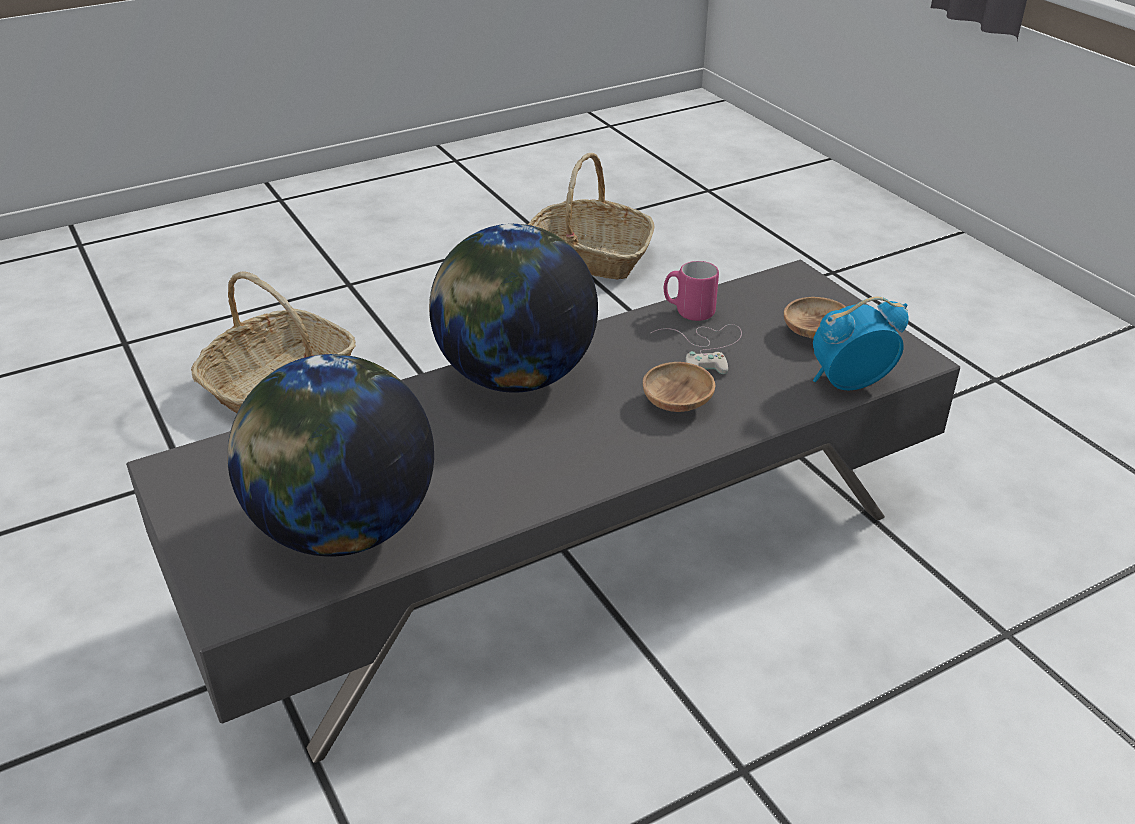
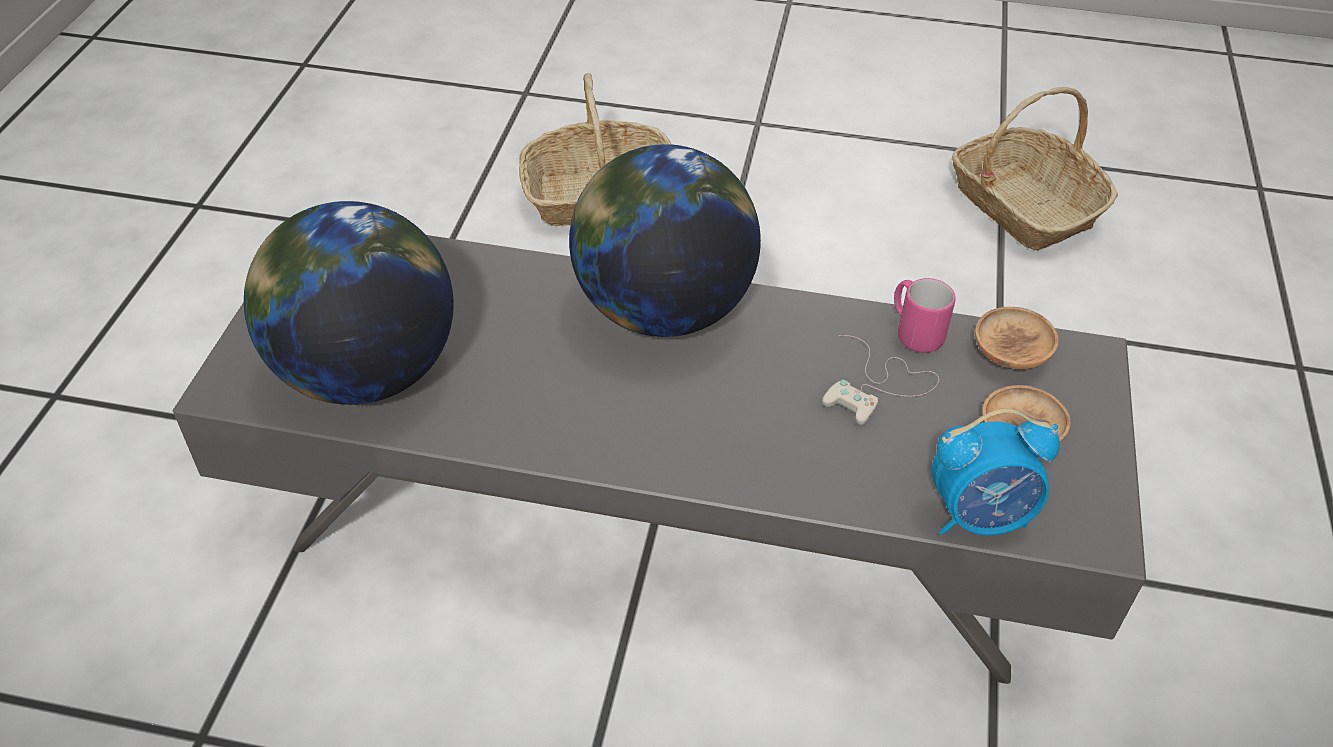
camera: 40 degrees right, 10 degrees up
brown bowl [643,362,715,412] -> brown bowl moved to [975,307,1058,369]
alarm clock [813,297,909,390] -> alarm clock turned 150 degrees clockwise [932,409,1060,535]

